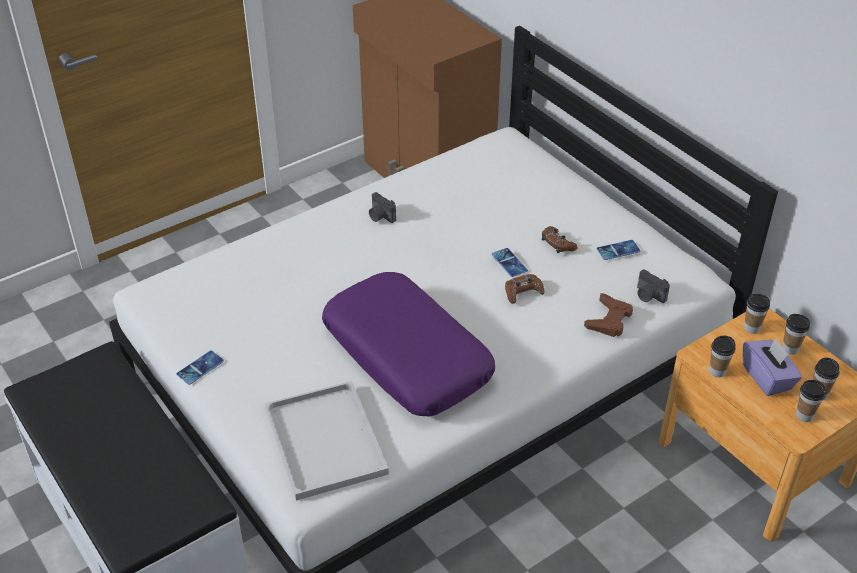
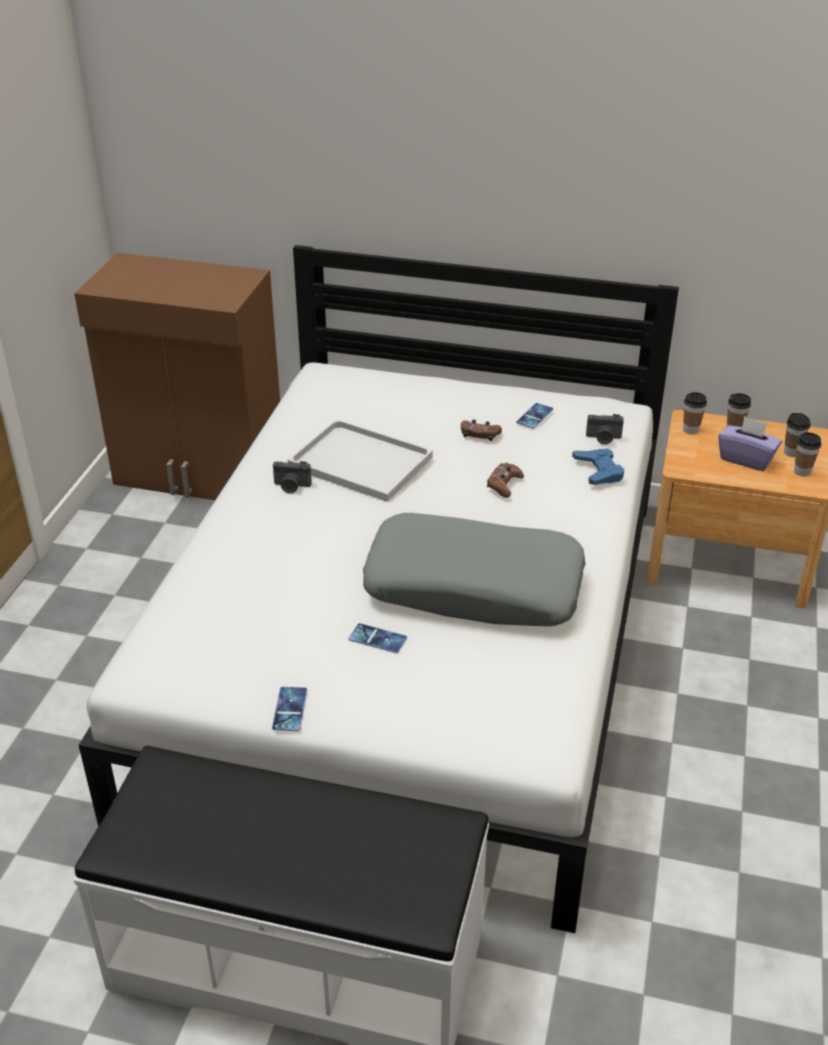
camera: 40 degrees left, 5 degrees down
white tray [265,381,389,500] -> white tray moved to [288,419,433,502]
purple pillow [322,272,495,417] -> grey pillow [363,513,585,626]
phone [492,248,528,277] -> phone moved to [349,623,407,653]
brown game controller [584,293,633,337] -> blue game controller [572,448,624,485]
cup [709,336,736,377] -> none

